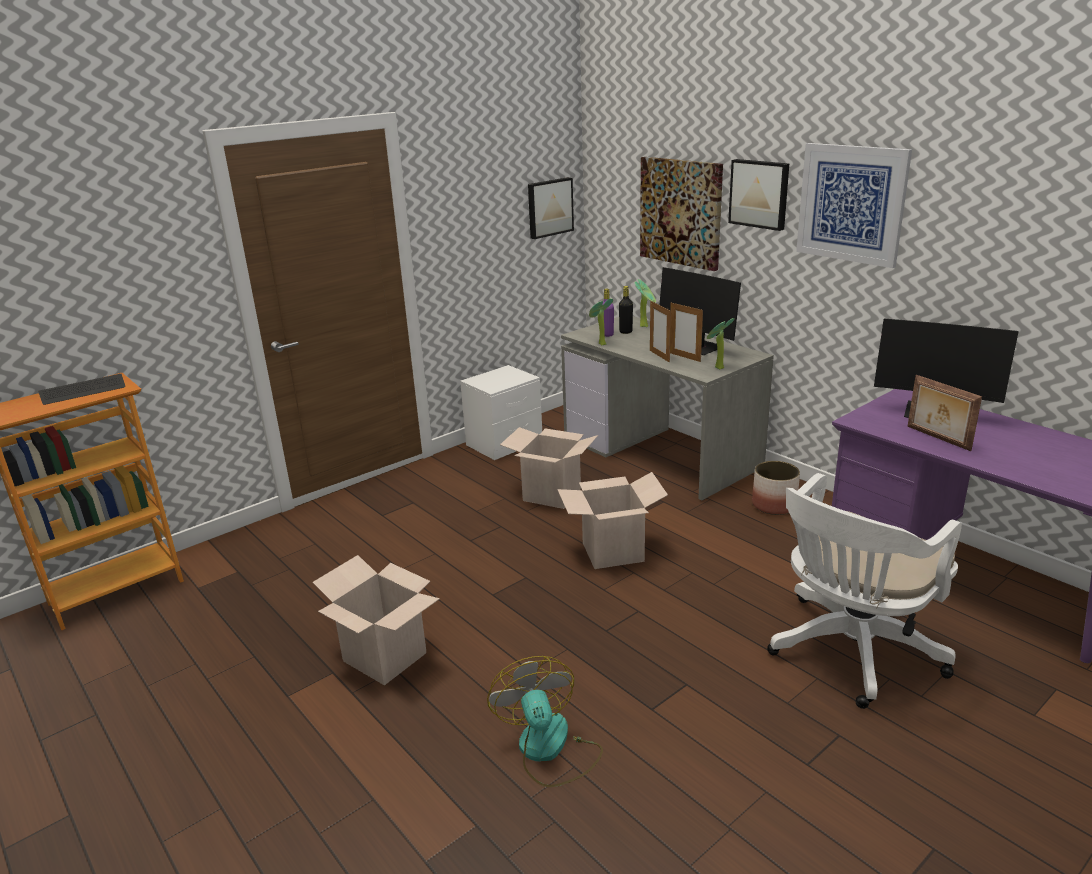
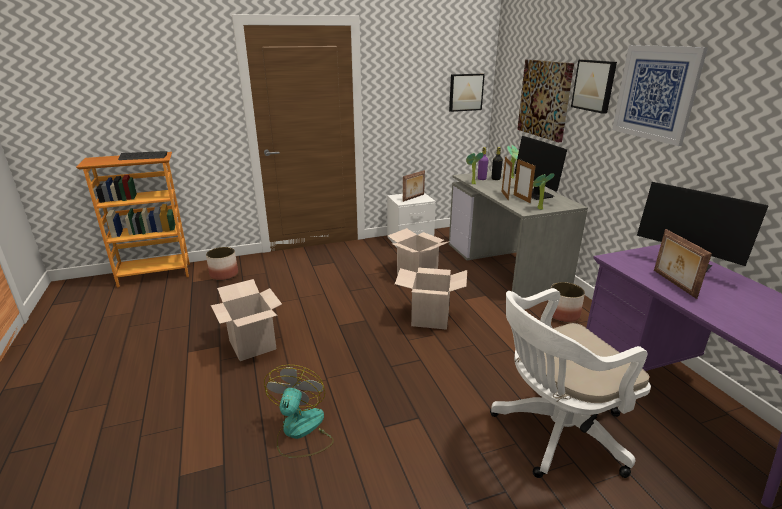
camera: 20 degrees right, 0 degrees up
none -> planter [206,247,238,281]
none -> picture frame [403,170,425,202]

